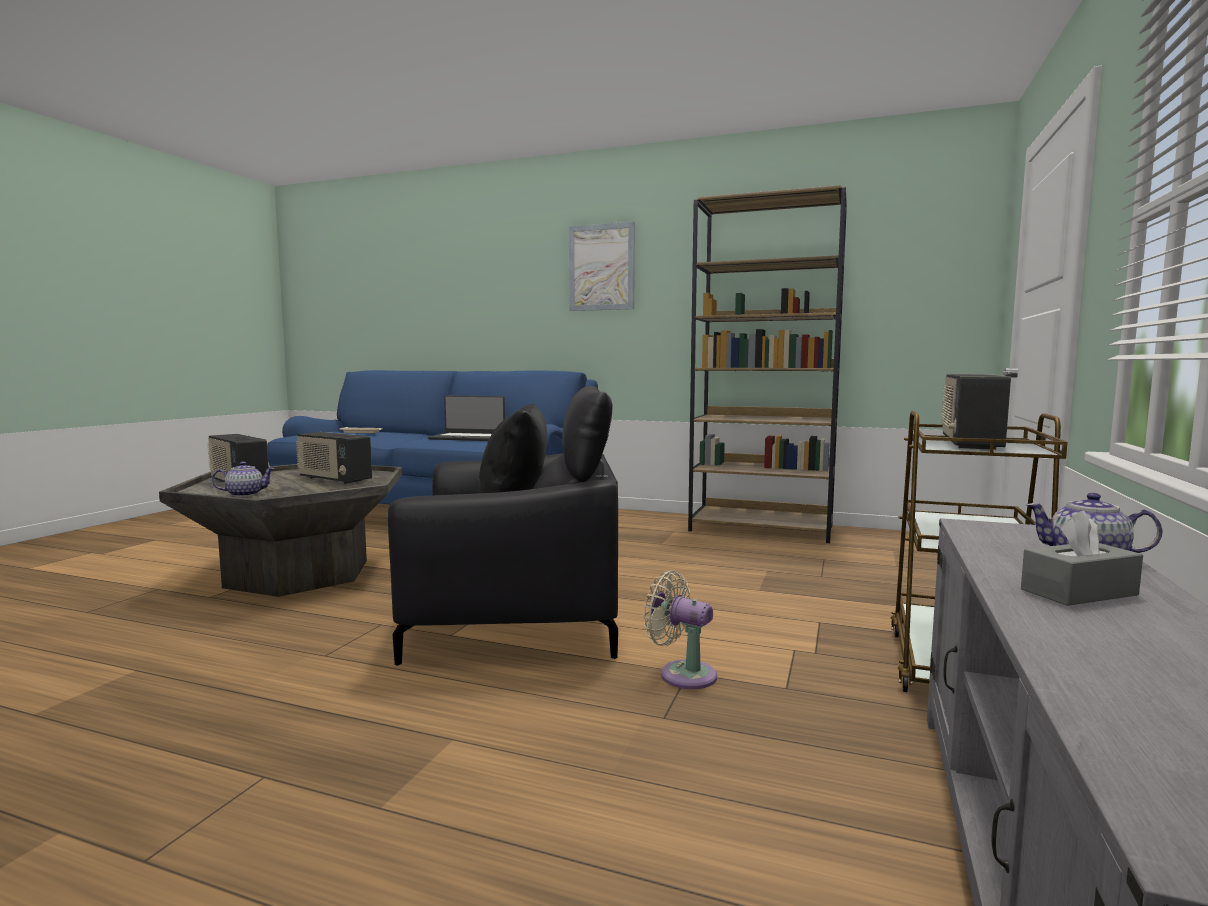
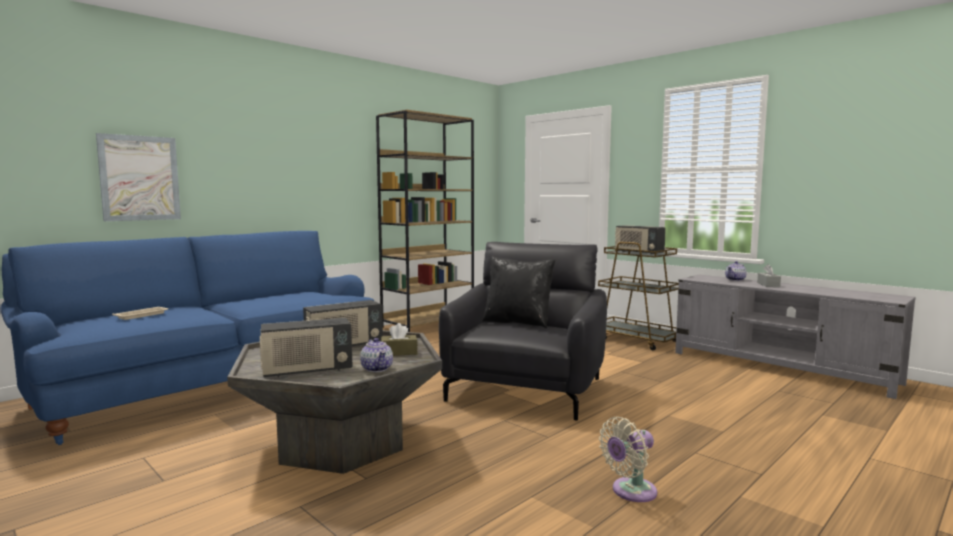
camera: 65 degrees left, 0 degrees up
teapot [212,462,275,497] -> teapot turned 150 degrees clockwise [360,338,393,372]
laptop [428,395,505,441] -> none
picture [569,222,635,311] -> picture moved to [96,133,181,221]
beige fan [643,571,717,689] -> beige fan moved to [599,417,657,502]
none -> brown tissue box [381,323,418,356]

